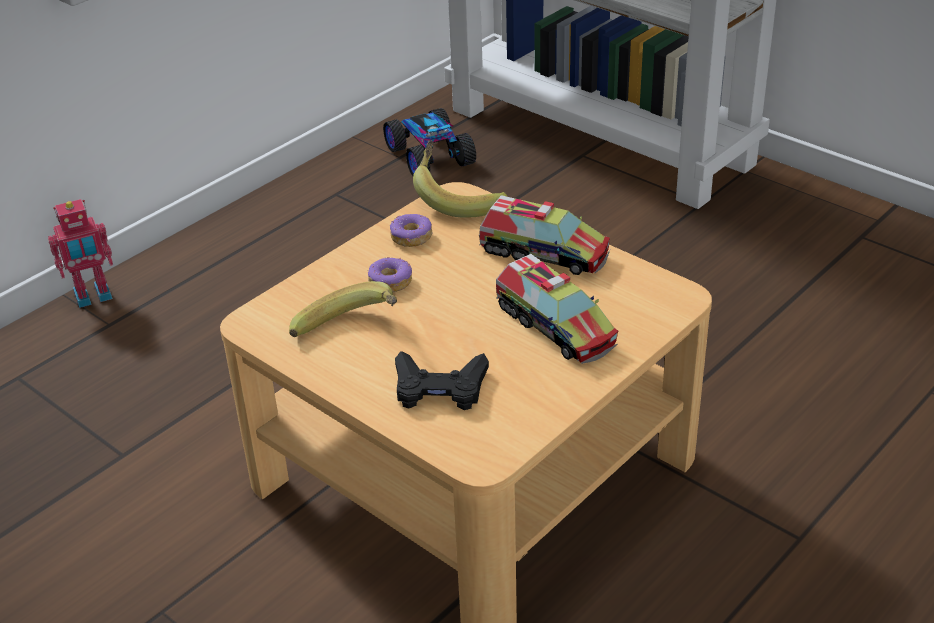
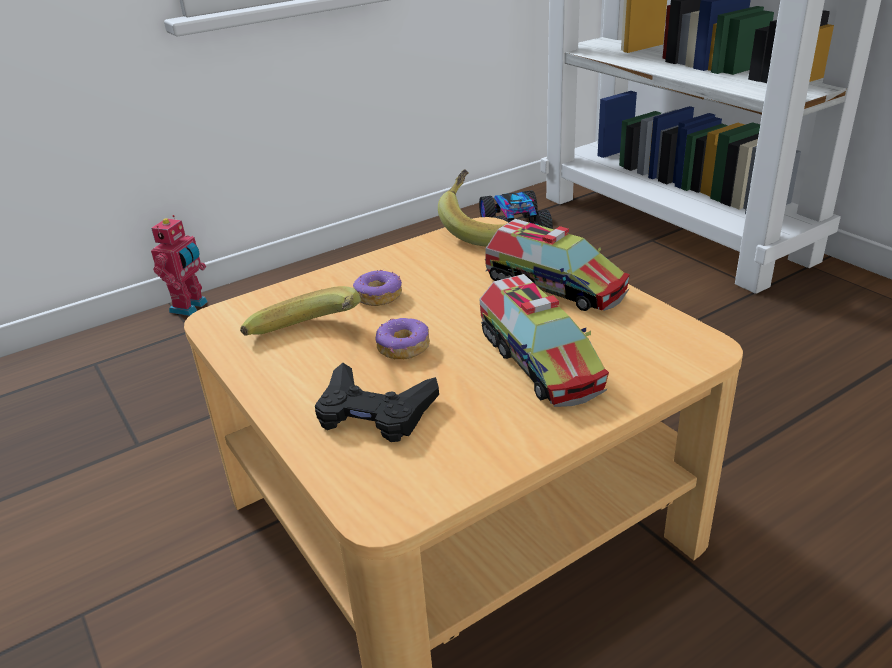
camera: 15 degrees right, 5 degrees down
toy robot [48,199,113,308] -> toy robot turned 60 degrees counterclockwise [151,215,208,316]
donut [390,214,432,247] -> donut moved to [376,318,430,359]

